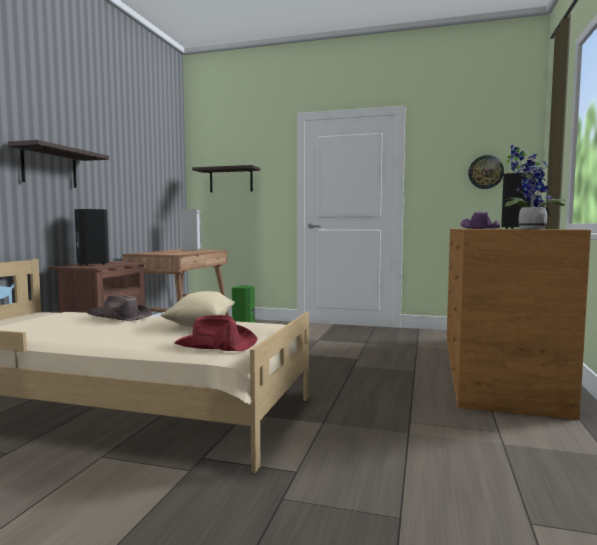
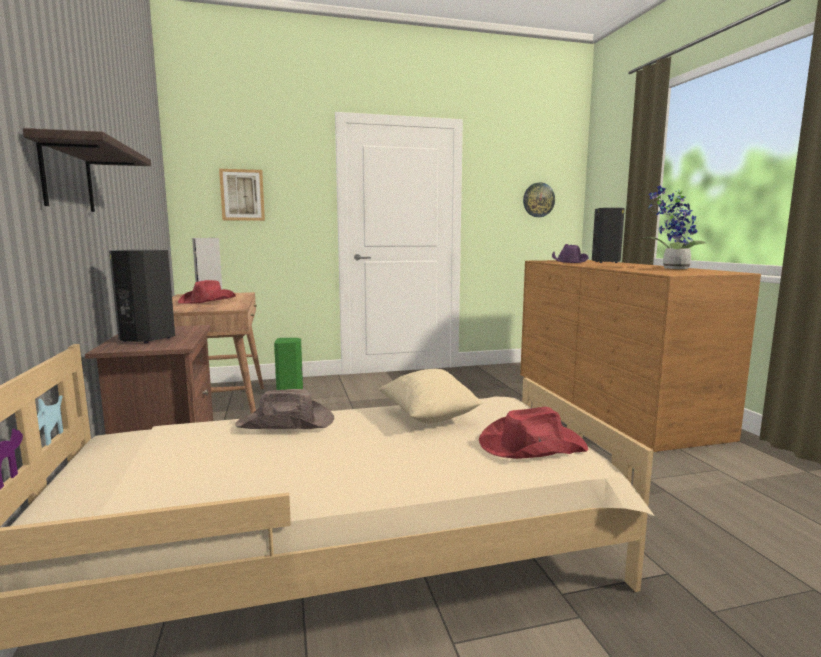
camera: 30 degrees left, 5 degrees up
shelf [192,165,260,192] -> picture [219,169,265,221]
none -> red hat [178,280,236,304]

